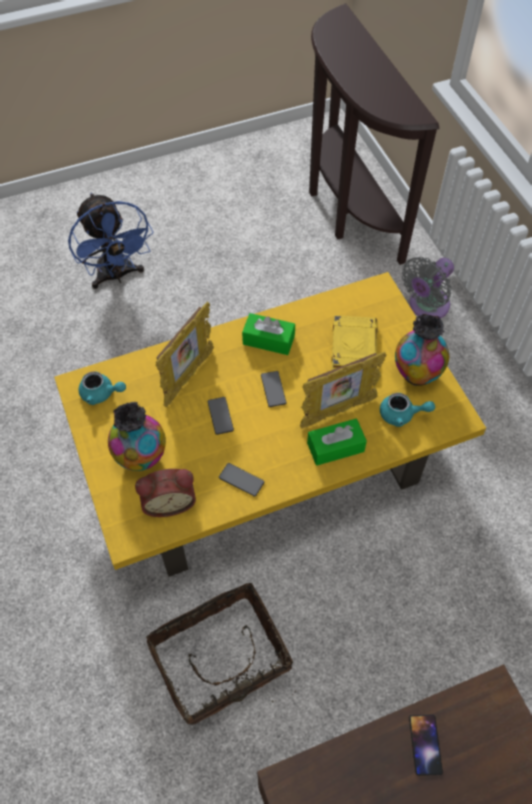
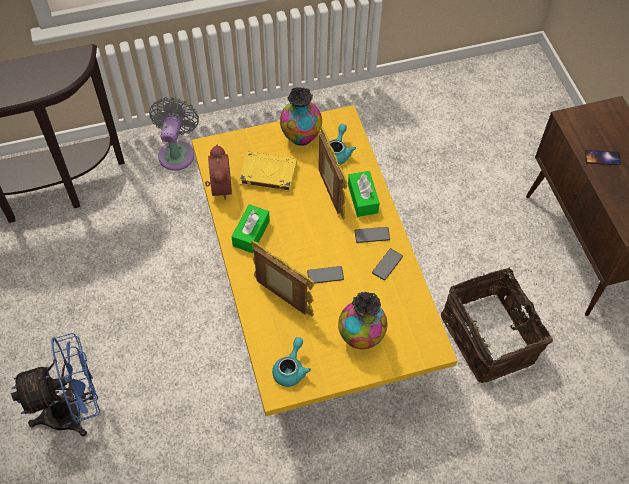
camera: 85 degrees left, 0 degrees up
alarm clock [135,469,196,517] -> alarm clock moved to [205,145,232,200]
phone [261,371,286,407] -> phone moved to [355,227,390,243]
grey fan [402,257,454,318] -> grey fan turned 135 degrees counterclockwise [149,97,199,171]

